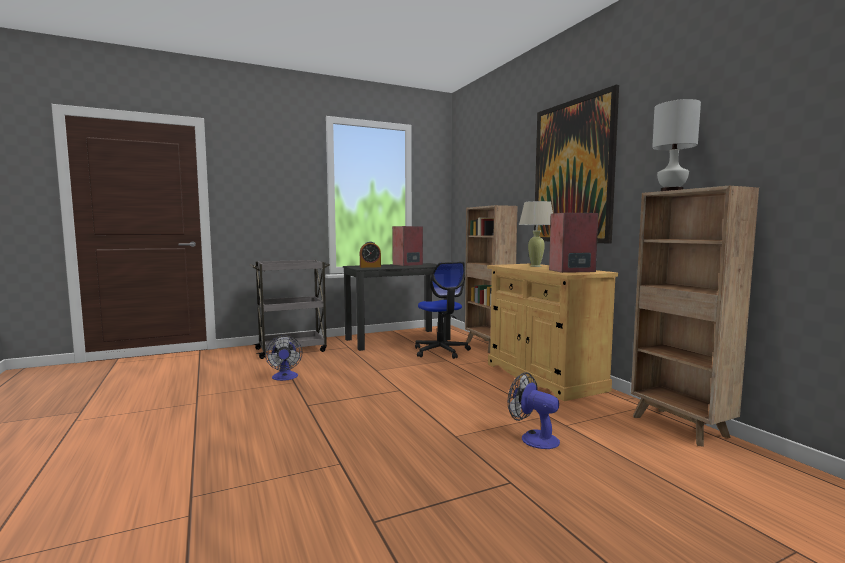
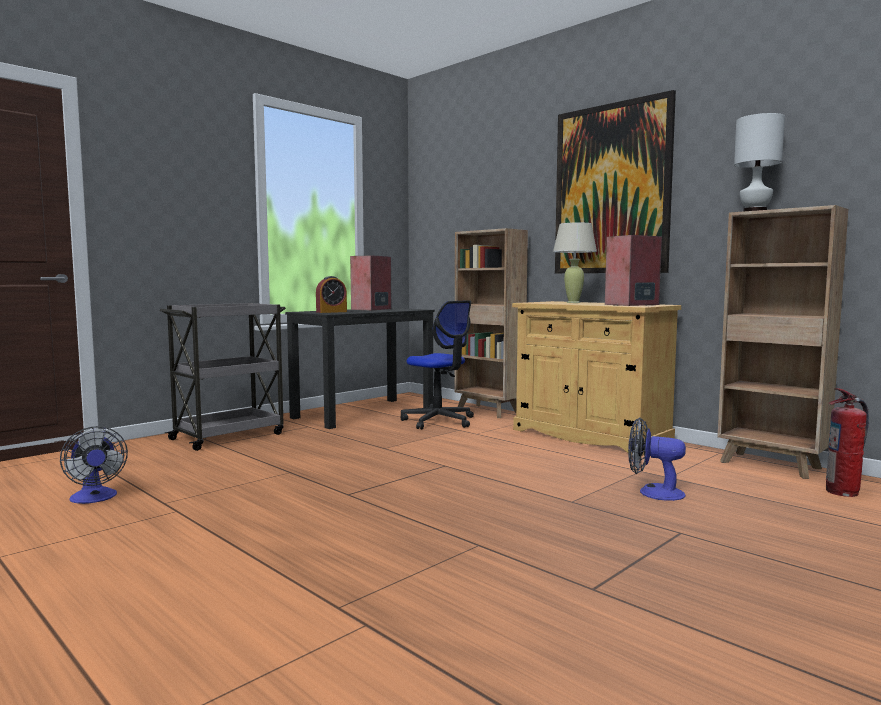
camera: 20 degrees left, 0 degrees up
fan [265,336,303,381] -> fan moved to [60,426,128,504]
none -> fire extinguisher [826,388,869,497]

